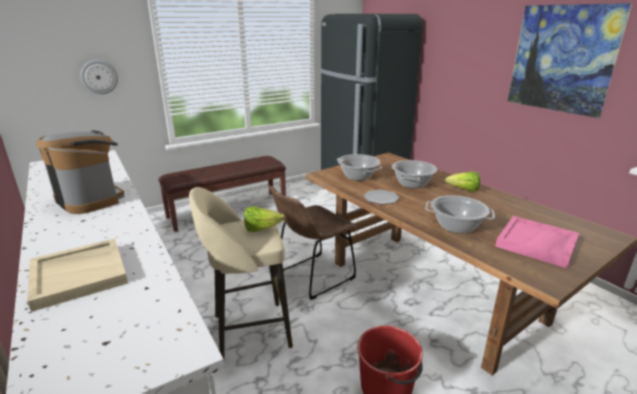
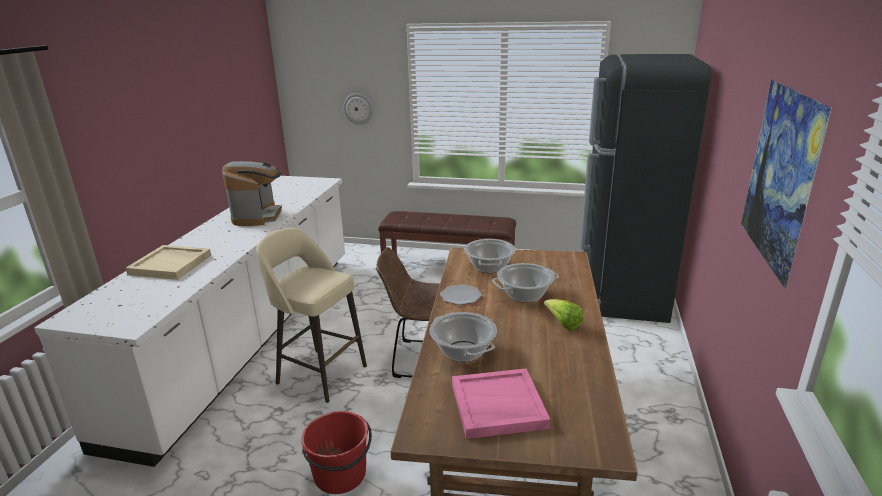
camera: 45 degrees right, 0 degrees up
lettuce [244,206,285,232] -> none

